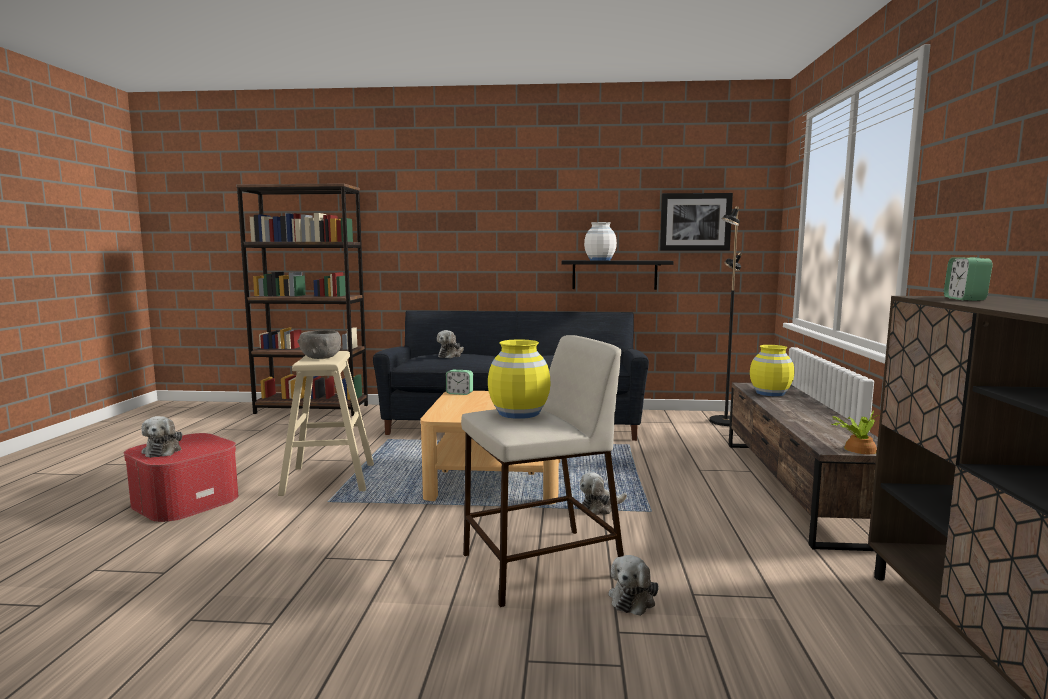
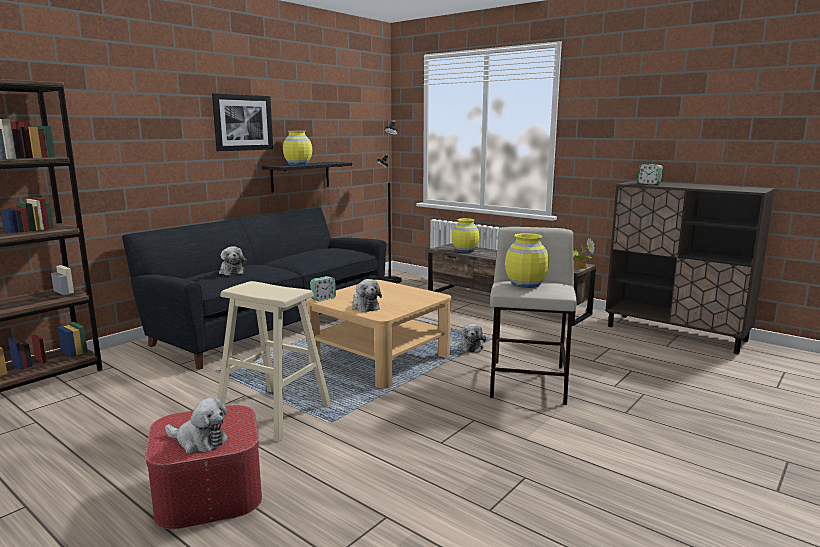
camera: 55 degrees left, 5 degrees up
grey bowl [297,330,341,359] -> none
white vase [584,222,617,261] -> yellow vase [283,131,312,165]
plush toy [609,555,659,616] -> plush toy moved to [352,279,382,312]
picture [660,193,733,251] -> picture moved to [212,93,273,151]

